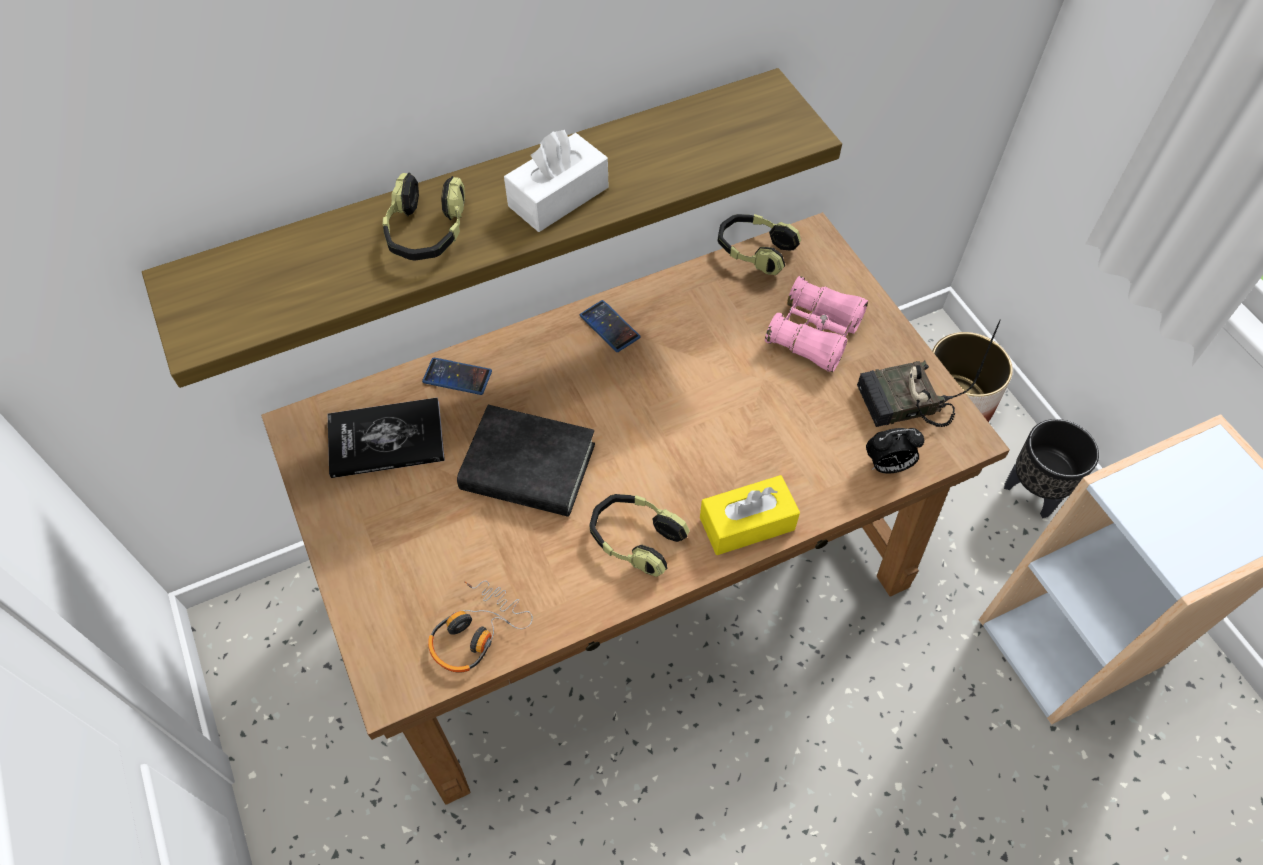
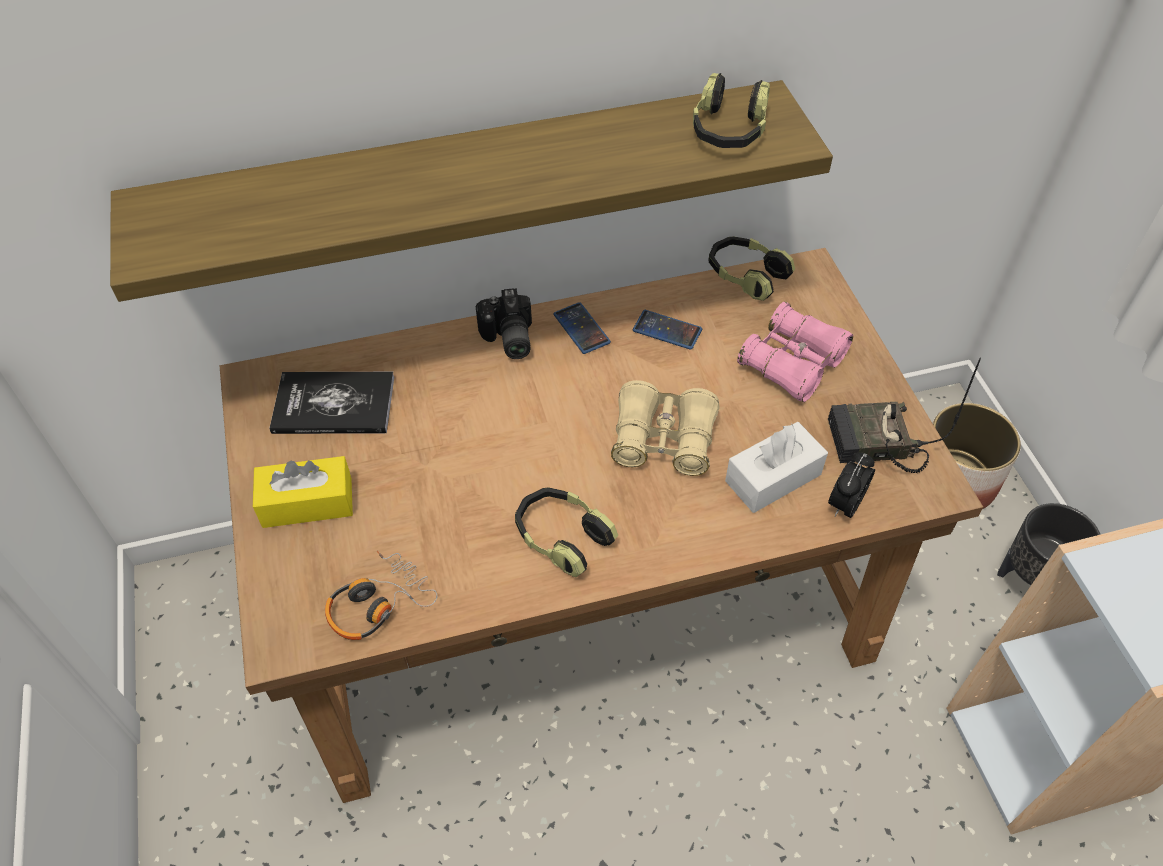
camera: 10 degrees right, 5 degrees down
headphones [382,172,465,261] -> headphones moved to [693,73,770,148]
phone [422,358,492,395] -> phone moved to [633,310,702,350]
black book [457,405,595,517] -> none
white tissue box [504,130,608,232] -> white tissue box moved to [725,422,828,513]
yellow tissue box [700,475,800,555] -> yellow tissue box moved to [253,456,353,528]
alarm clock [866,428,924,474] -> alarm clock turned 120 degrees clockwise [828,452,875,518]
none -> camera [476,288,532,359]
none -> beige binoculars [611,380,720,476]

